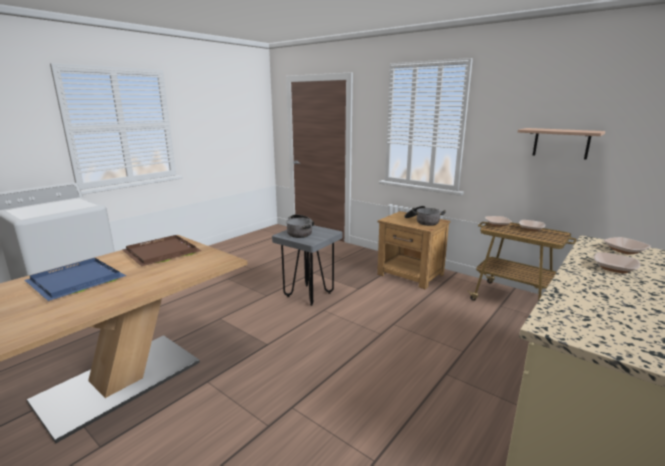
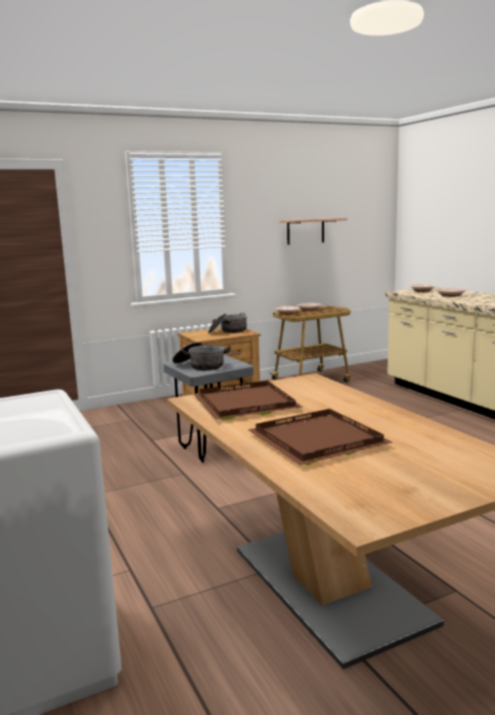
camera: 65 degrees left, 5 degrees down
blue tray [25,258,126,301] -> brown tray [249,409,393,465]

